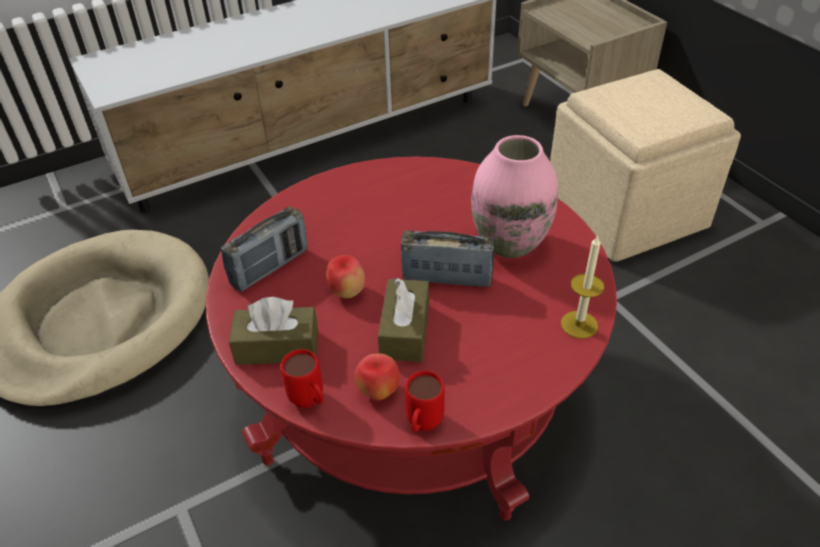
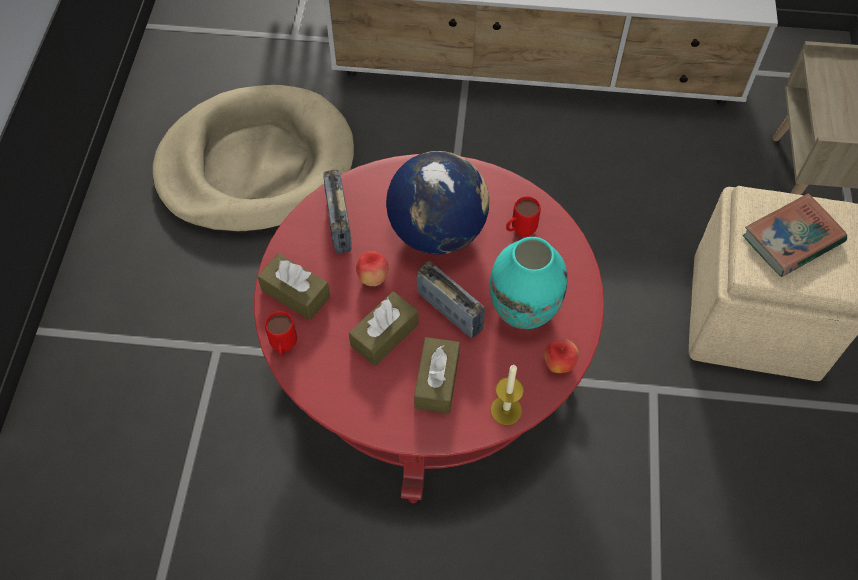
camera: 35 degrees right, 15 degrees up
radio [221,206,307,292] -> radio turned 90 degrees clockwise [323,170,351,253]
apple [355,354,400,401] -> apple moved to [544,339,579,373]
red mug [405,371,445,432] -> red mug moved to [506,196,541,237]
pink vase [471,135,558,258] -> turquoise vase [489,237,567,329]
none -> globe [386,151,489,255]
none -> brown tissue box [414,337,460,414]
none -> book [743,194,847,277]

